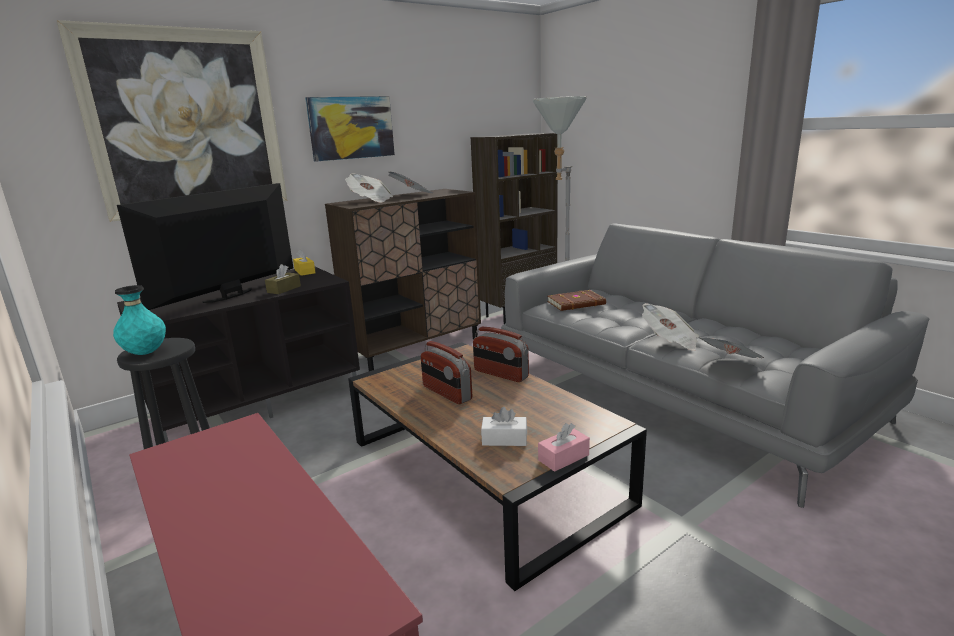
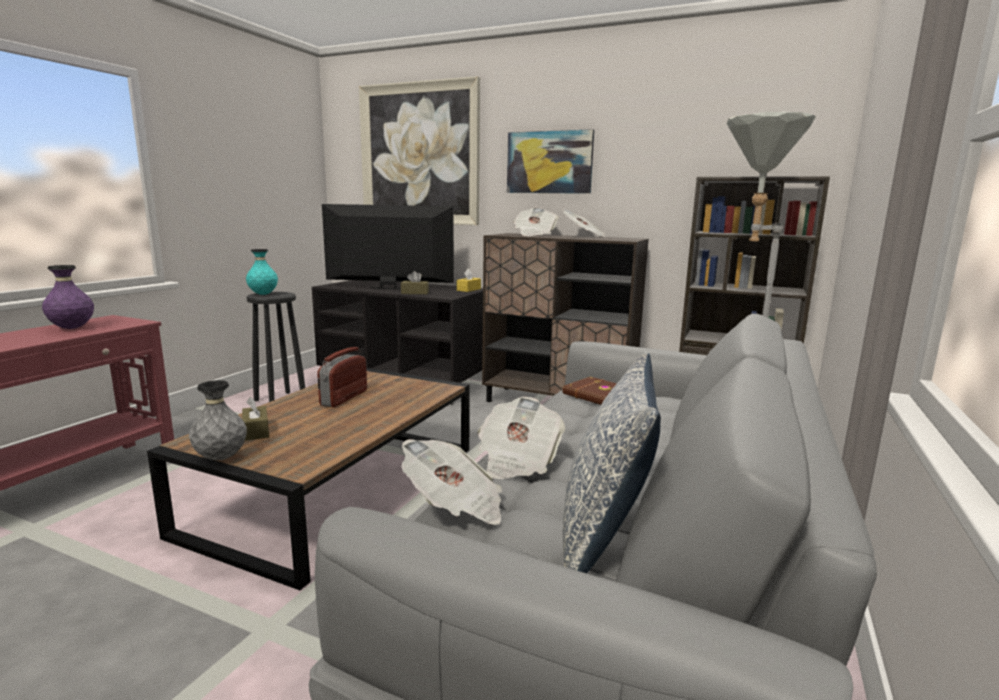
camera: 60 degrees right, 5 degrees down
radio [473,327,529,382] -> none
white tissue box [481,407,527,446] -> brown tissue box [242,397,269,441]
pink tissue box [538,423,590,472] -> grey vase [189,380,247,460]
none -> purple vase [42,265,94,329]
none -> pillow [563,352,661,573]

